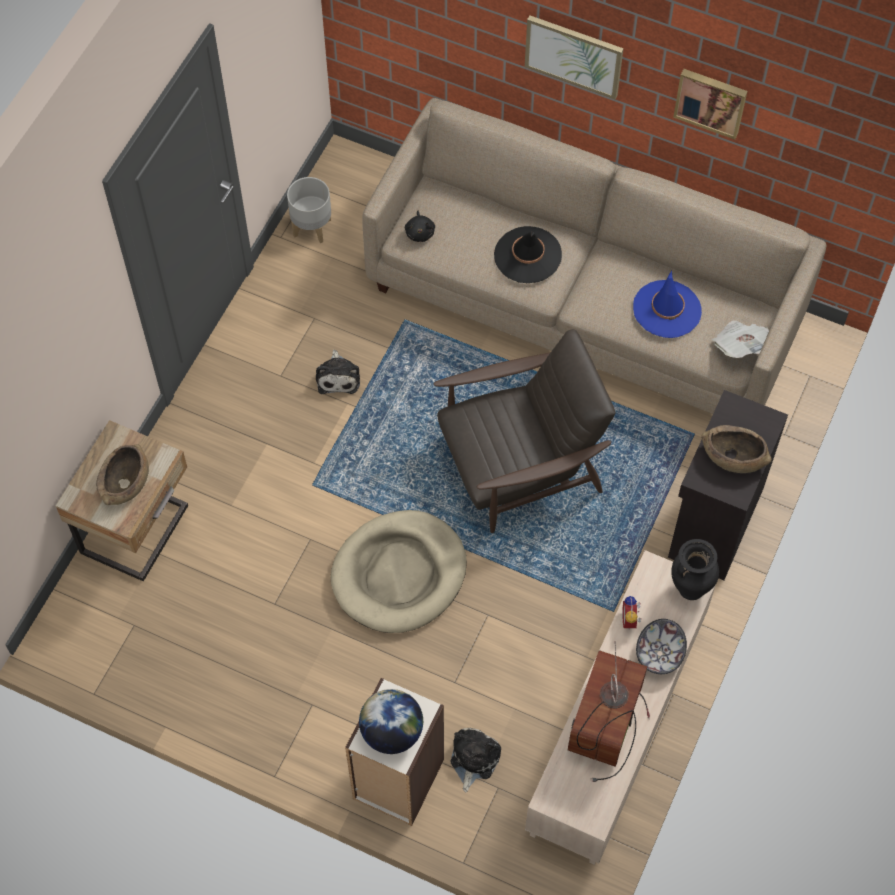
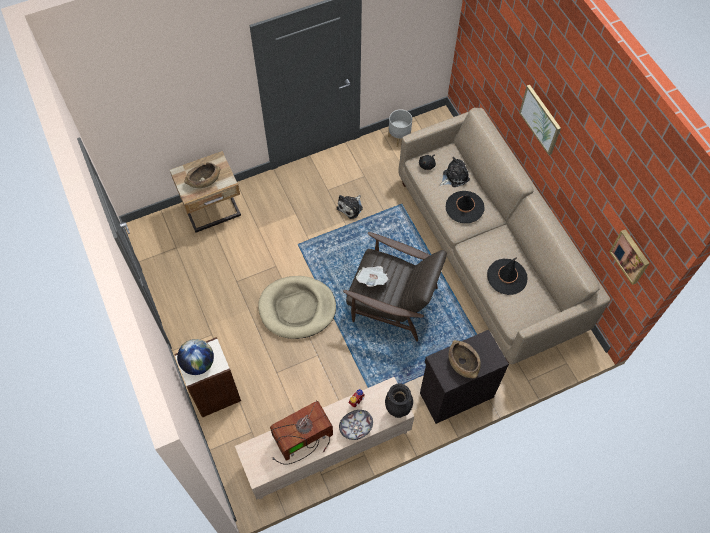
camera: 40 degrees right, 0 degrees up
plush toy [450,728,501,792] -> plush toy moved to [440,157,470,187]
blue hat [633,270,702,338] -> black hat [487,257,527,295]
picture [673,69,747,140] -> picture moved to [609,229,650,285]
newspaper [712,320,769,358] -> newspaper moved to [356,266,389,286]

